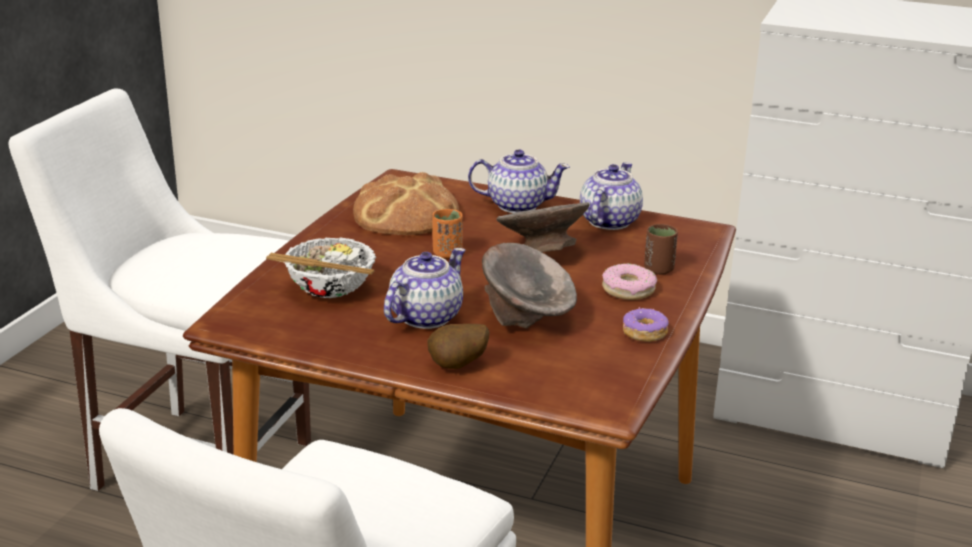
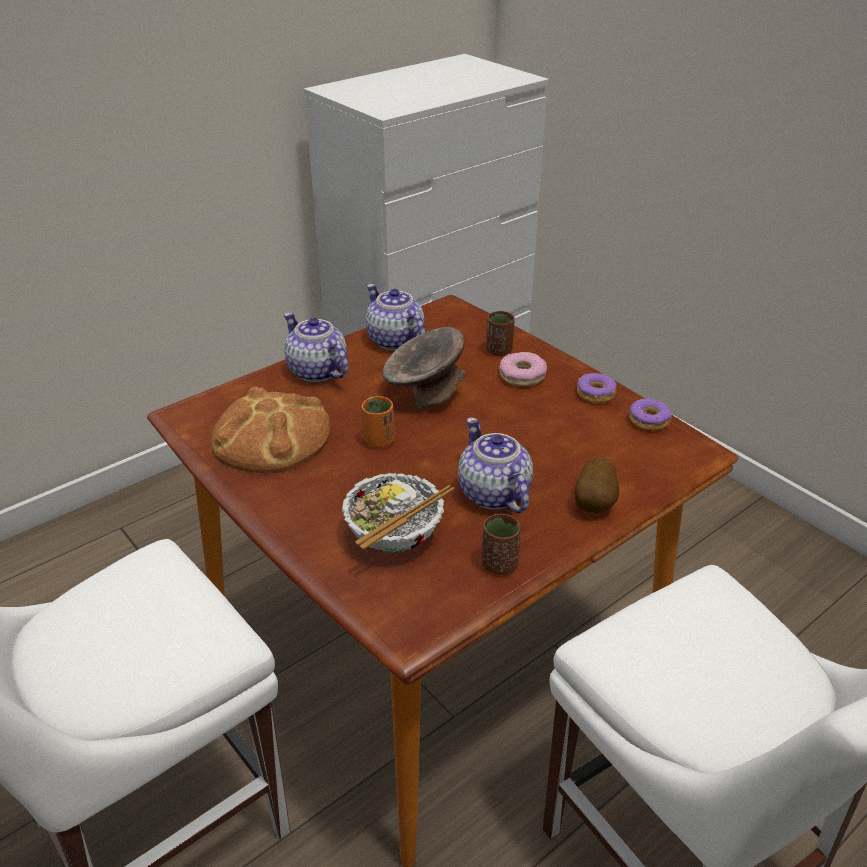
camera: 60 degrees left, 10 degrees up
teapot [468,149,570,213] -> teapot turned 75 degrees counterclockwise [284,313,349,382]
grey bowl [482,243,577,329] -> none
none -> brown cup [482,514,521,574]
none -> donut [629,398,672,431]

